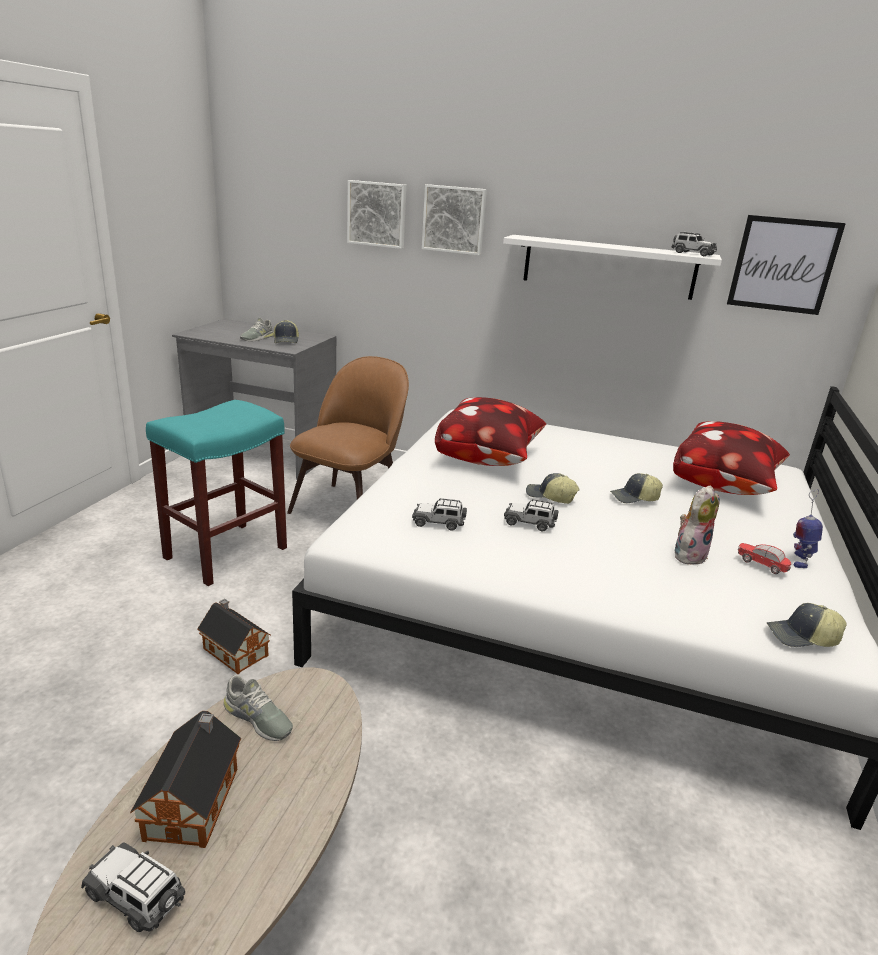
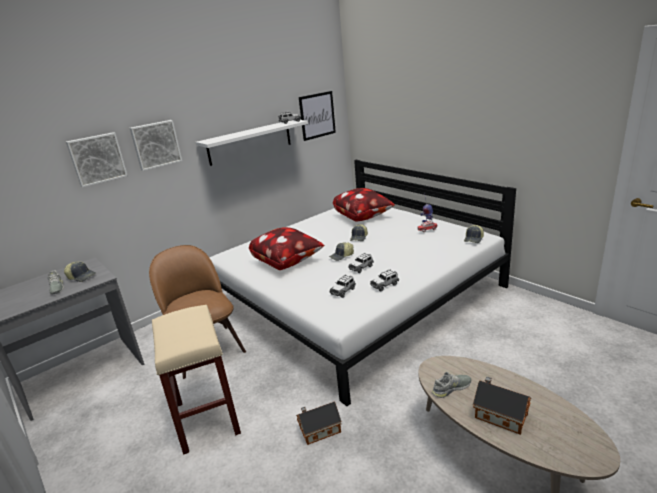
camera: 55 degrees left, 0 degrees up
toy car [81,842,185,932] -> toy car moved to [370,269,399,291]
turquoise stool [146,400,287,586] -> beige stool [152,305,241,455]
plush toy [675,485,720,565] -> none

